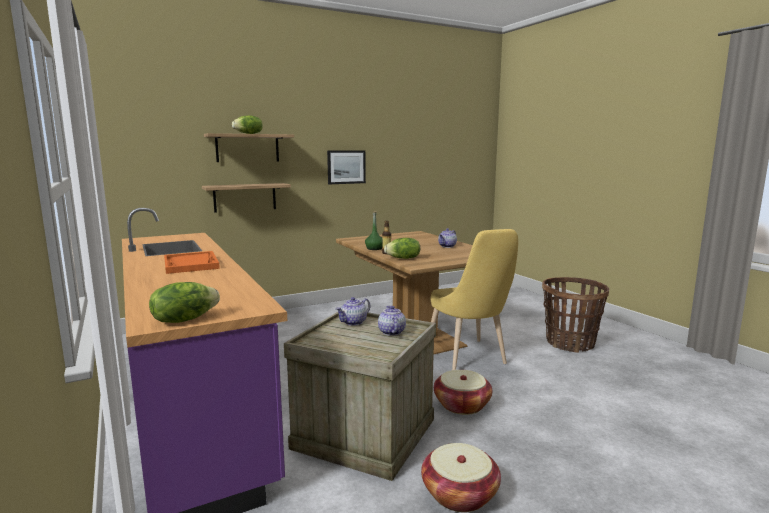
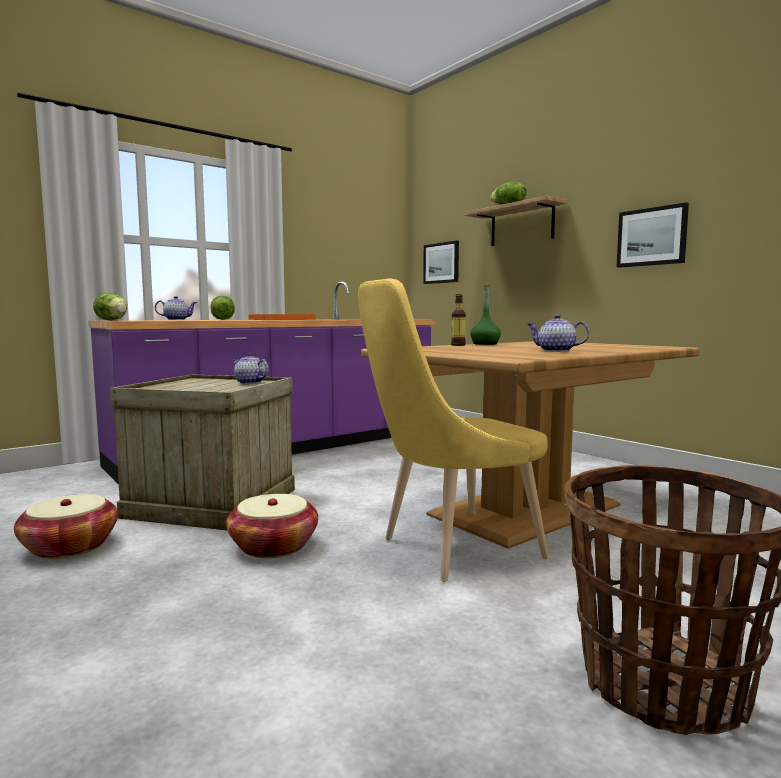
camera: 80 degrees right, 5 degrees down
shelf [202,183,291,213] -> none
teapot [378,306,406,336] -> teapot moved to [155,296,197,320]
lettuce [384,238,420,259] -> lettuce moved to [210,296,235,320]
none -> picture [423,241,459,284]

